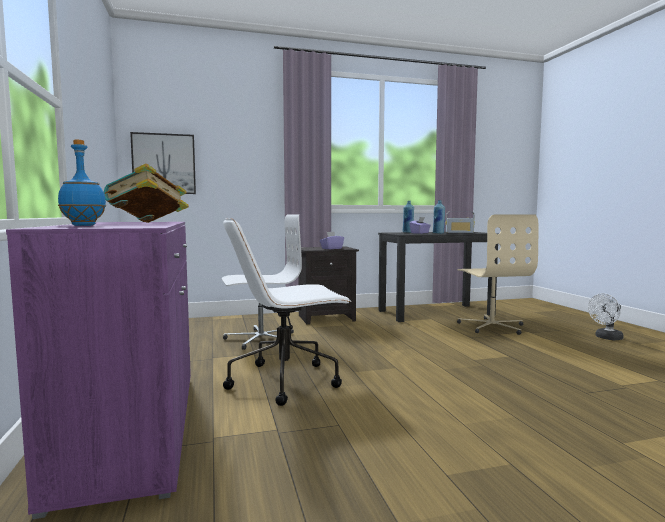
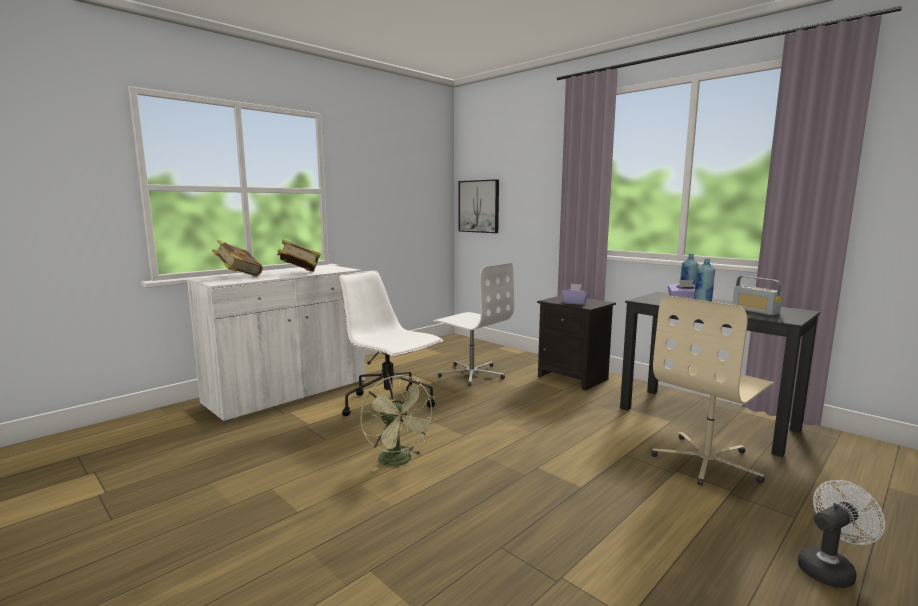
camera: 60 degrees right, 5 degrees up
purple cabinet [6,222,191,519] -> white cabinet [187,265,366,423]
blue bottle [58,140,106,226] -> book [212,240,263,276]
white fan [588,293,624,340] -> white fan turned 120 degrees clockwise [798,480,885,588]
none -> green fan [361,375,436,472]

